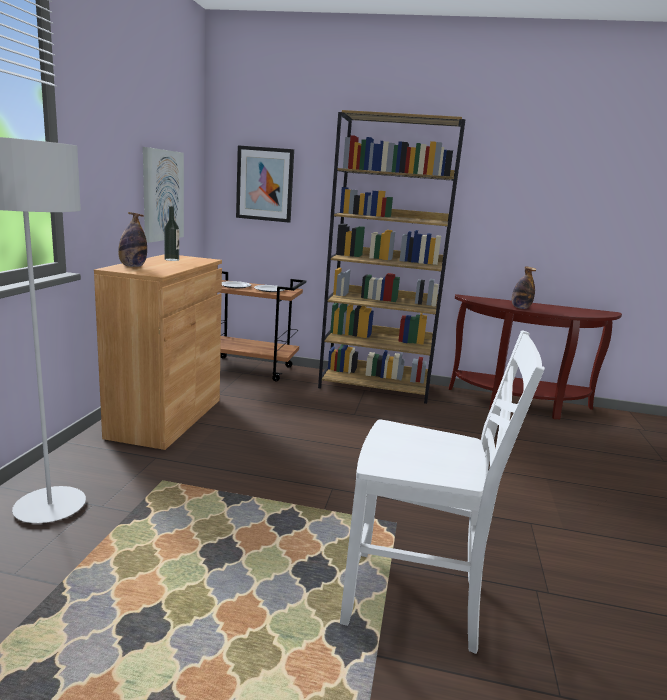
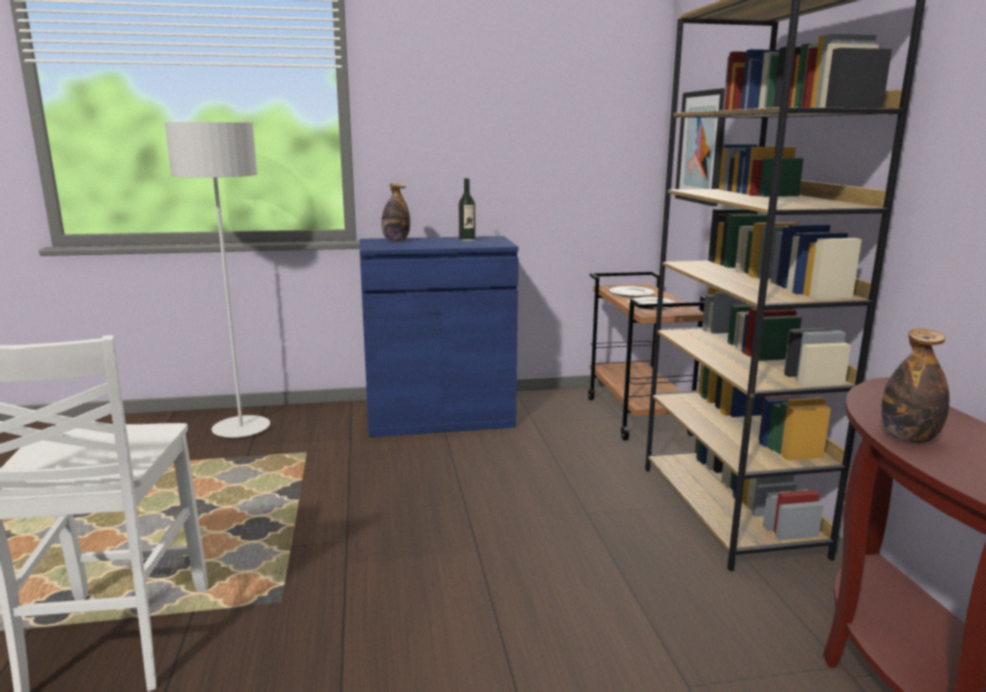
camera: 70 degrees right, 0 degrees up
brown cabinet [94,254,222,450] -> blue cabinet [360,236,519,437]
picture [143,147,184,243] -> none

